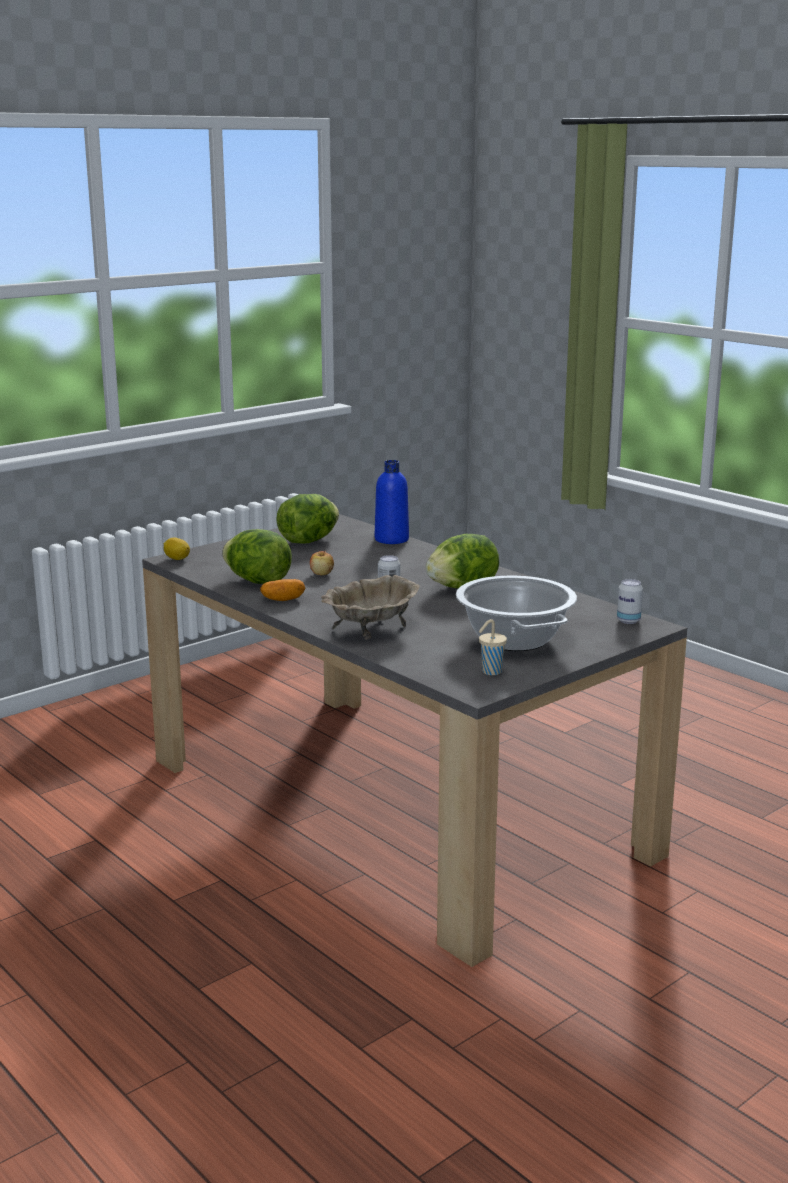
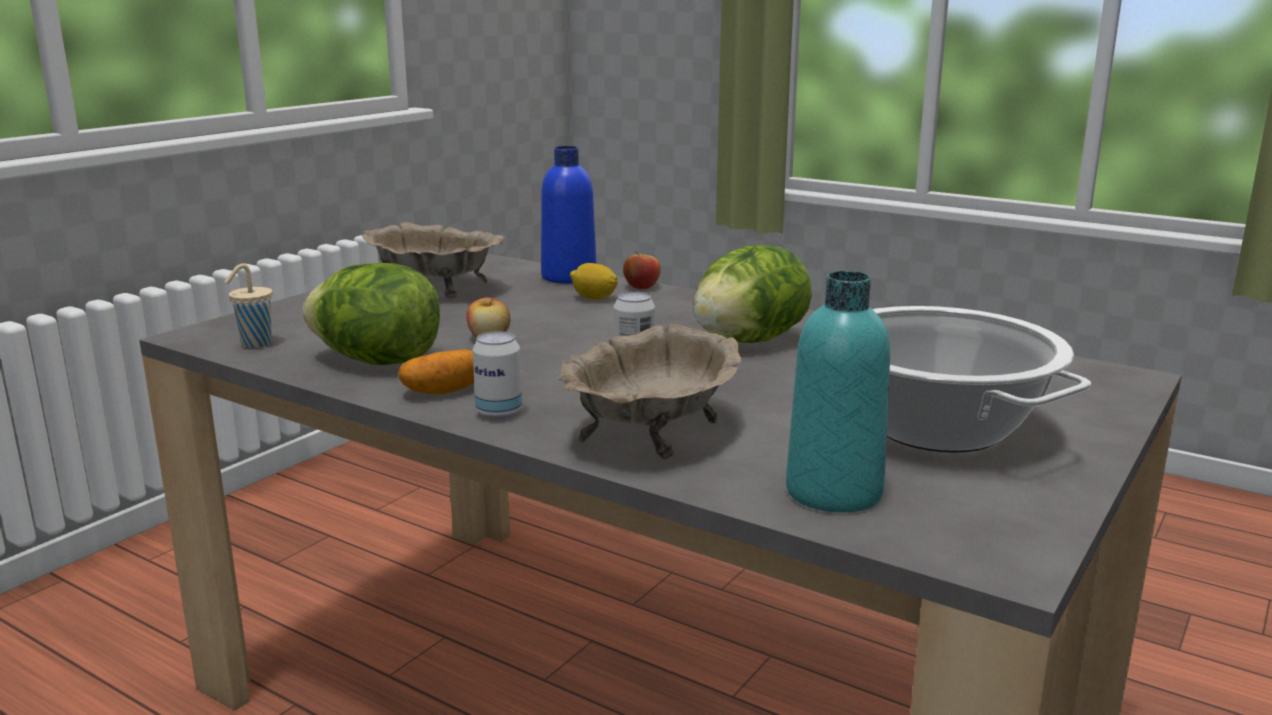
camera: 15 degrees left, 0 degrees up
lemon [164,537,190,560] -> lemon moved to [570,263,618,300]
lettuce [276,494,339,543] -> beige bowl [362,222,504,299]
beige cup [479,619,507,675] -> beige cup moved to [224,263,273,348]
can [617,579,643,624] -> can moved to [473,331,522,420]
none -> apple [623,251,661,289]
none -> turquoise bottle [786,271,890,513]

